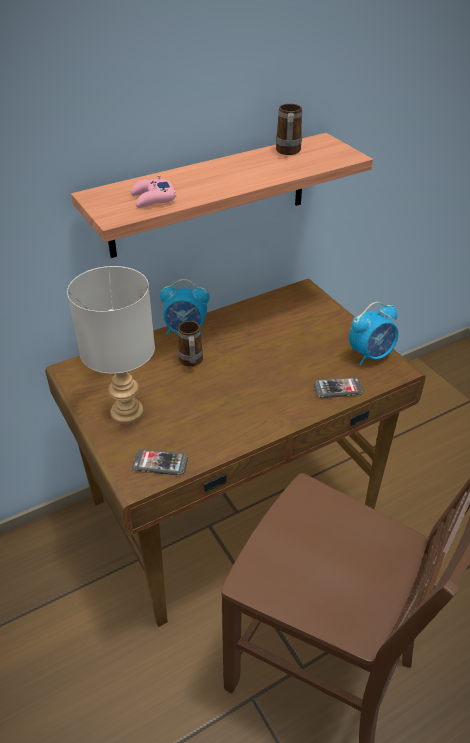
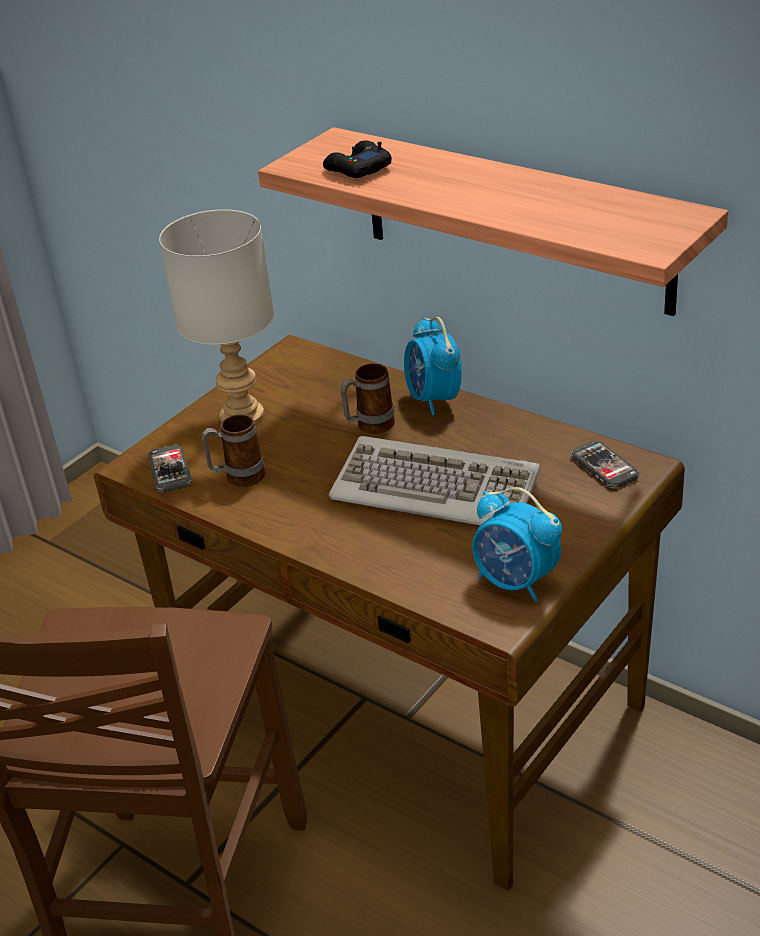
camera: 70 degrees right, 5 degrees down
pink game controller [131,175,176,208] -> black game controller [323,140,392,178]
mug [276,104,302,155] -> mug moved to [201,414,265,487]
phone [314,377,364,398] -> phone moved to [571,441,639,488]
none -> keyboard [328,436,541,525]

